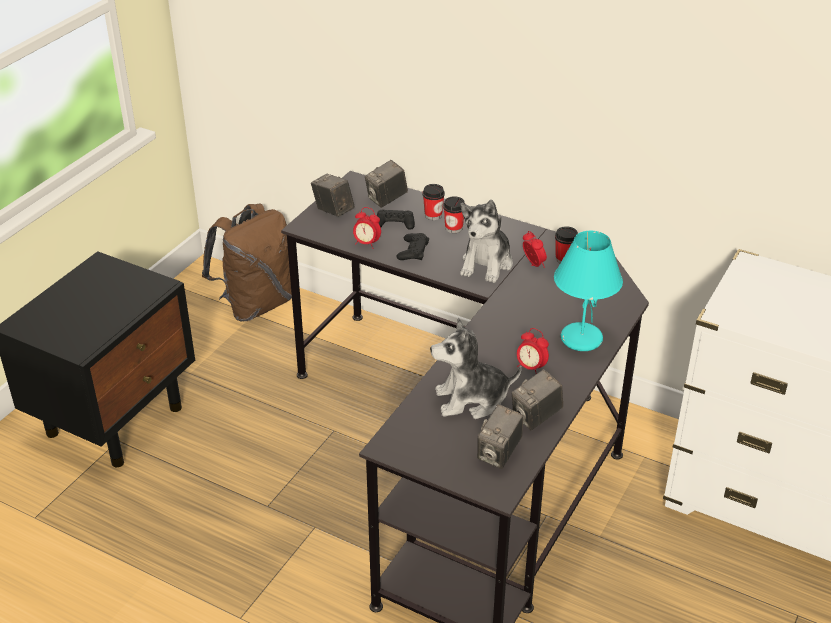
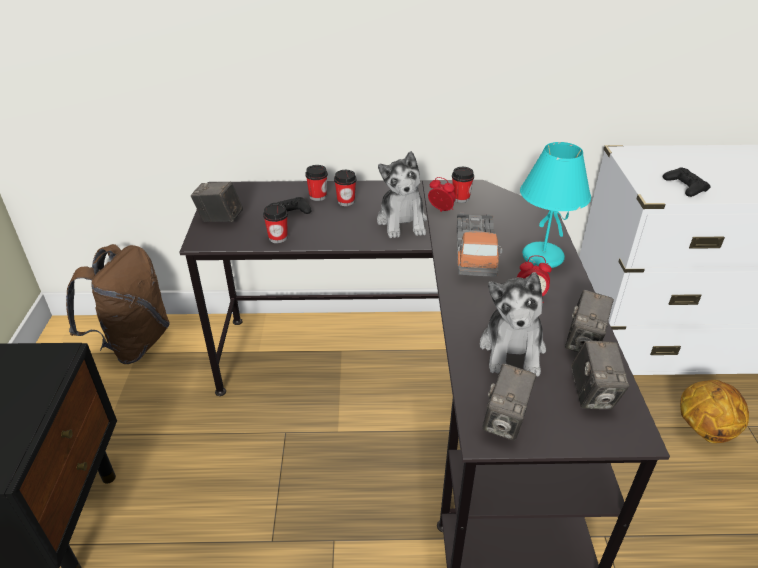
camera: 30 degrees left, 0 degrees up
alarm clock [353,207,381,249] -> cup [263,204,288,243]
camera [365,160,408,208] -> camera moved to [483,363,536,441]
black game controller [397,233,429,261] -> black game controller moved to [663,168,711,197]
plush toy [430,318,522,419] -> plush toy turned 45 degrees counterclockwise [480,272,546,377]
none -> toy truck [457,213,503,277]
none -> basketball [680,380,749,443]

